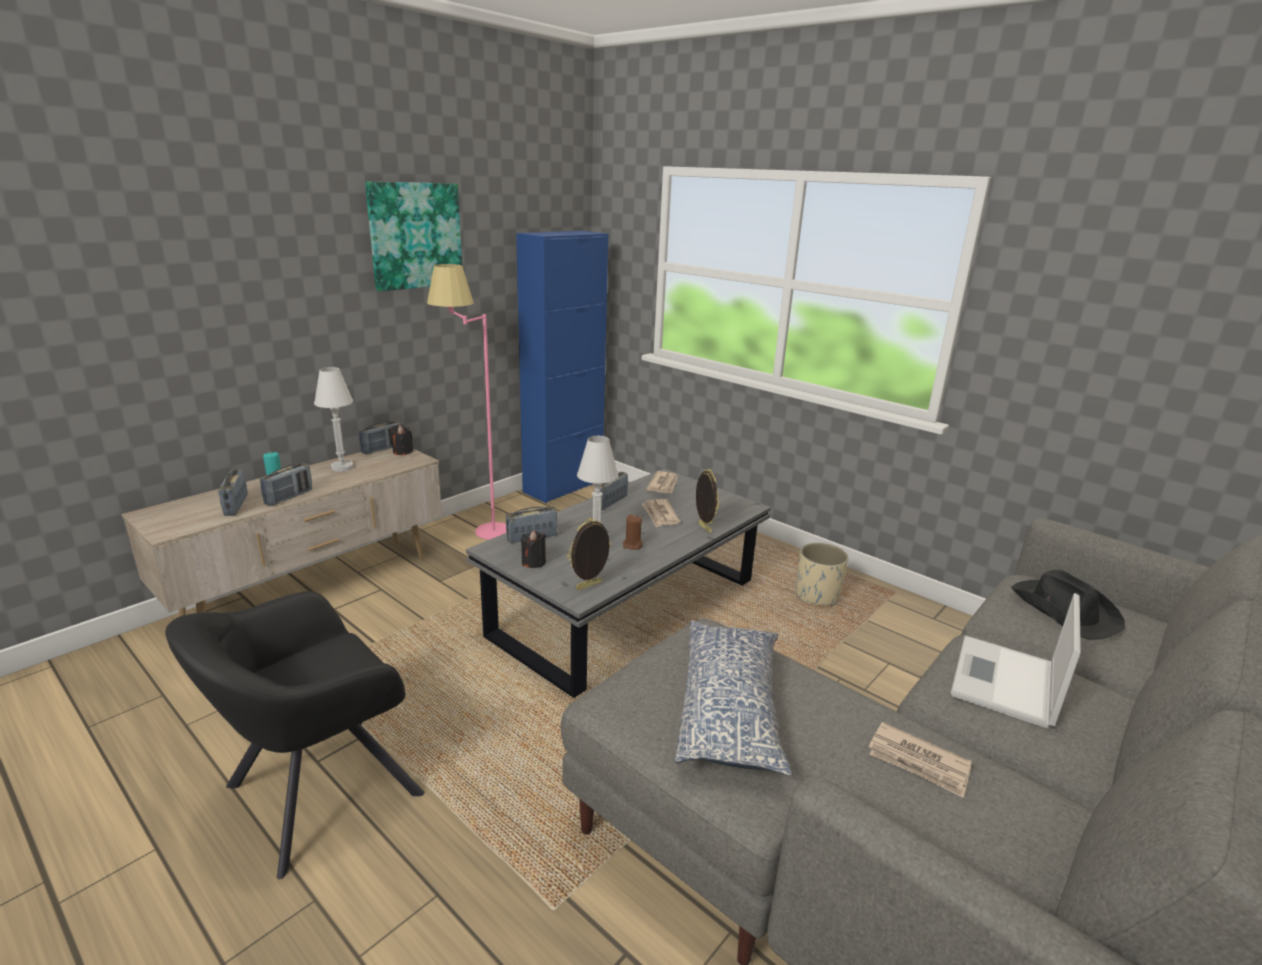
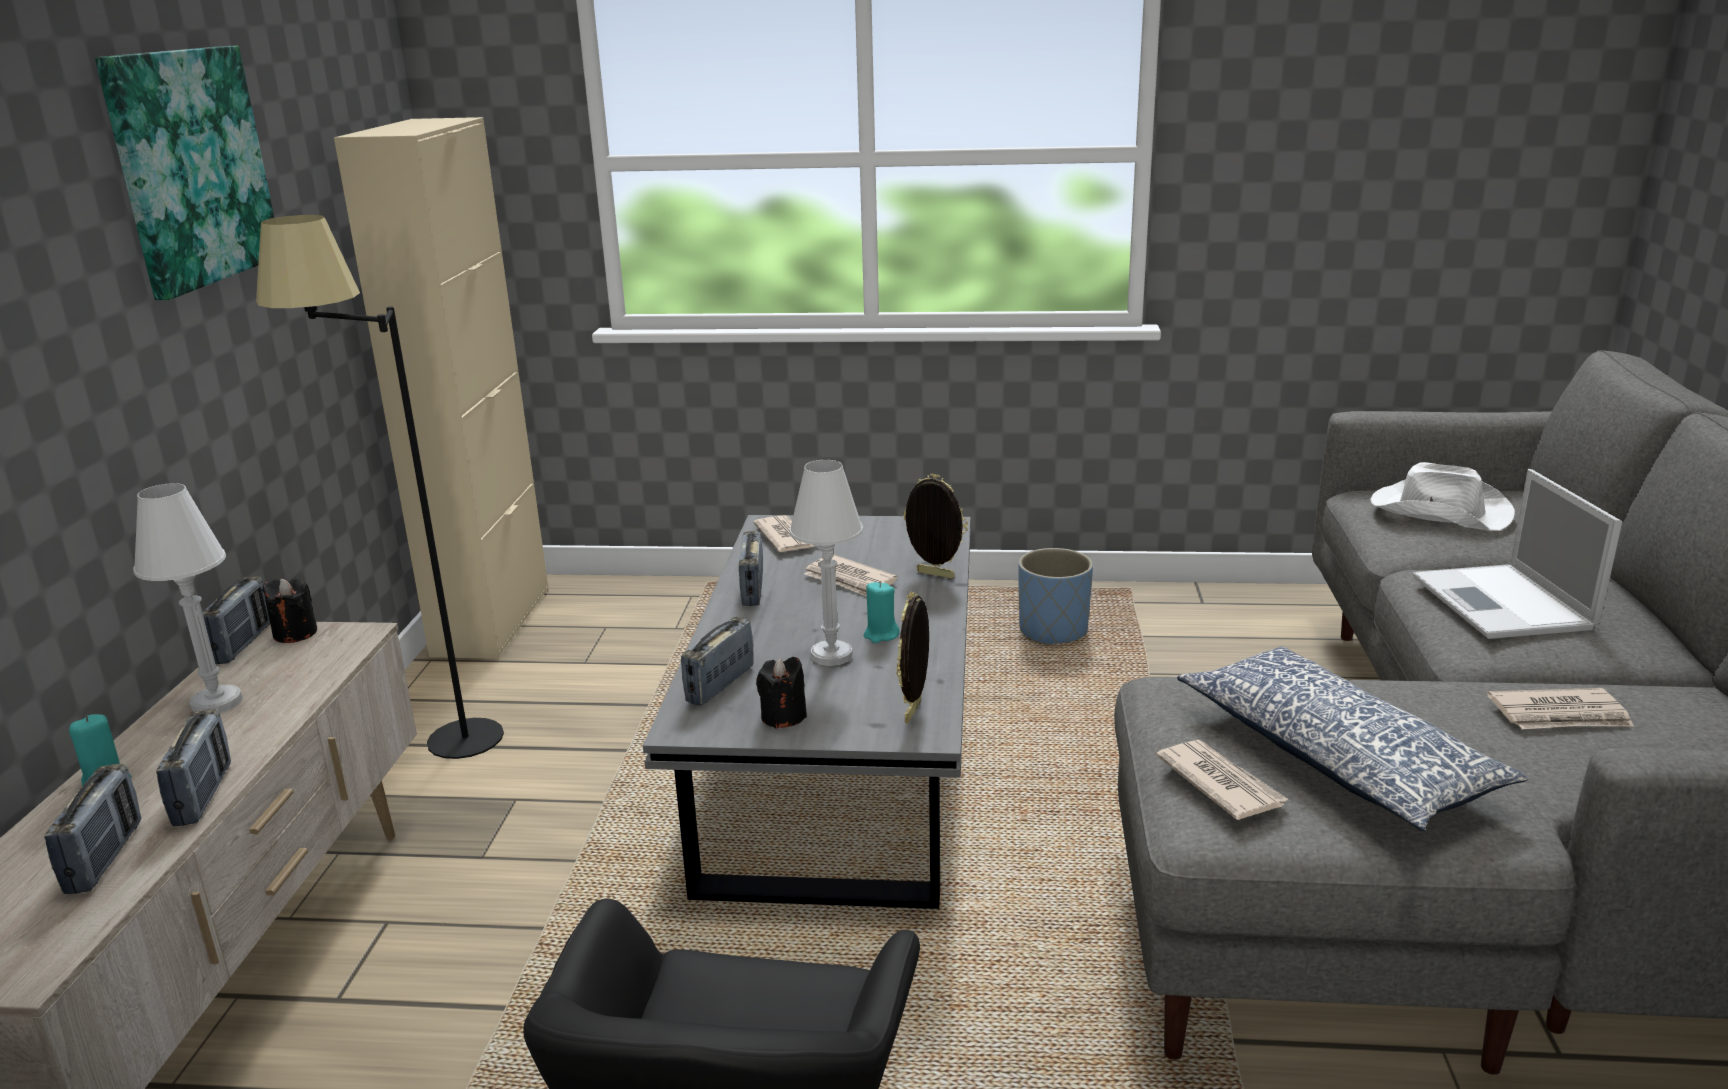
camera: 35 degrees left, 0 degrees up
radio [218,469,248,516] -> radio turned 135 degrees counterclockwise [44,764,142,894]
pink floor lamp [427,264,506,540] -> black floor lamp [256,215,504,759]
blue cabinet [516,231,608,503] -> beige cabinet [334,117,549,659]
brown candle [623,515,643,550] -> turquoise candle [864,582,900,643]
beige planter [796,543,849,606] -> blue planter [1018,548,1093,645]
black hat [1011,570,1125,640] -> white hat [1370,462,1515,531]
none -> newspaper [1156,739,1289,820]

